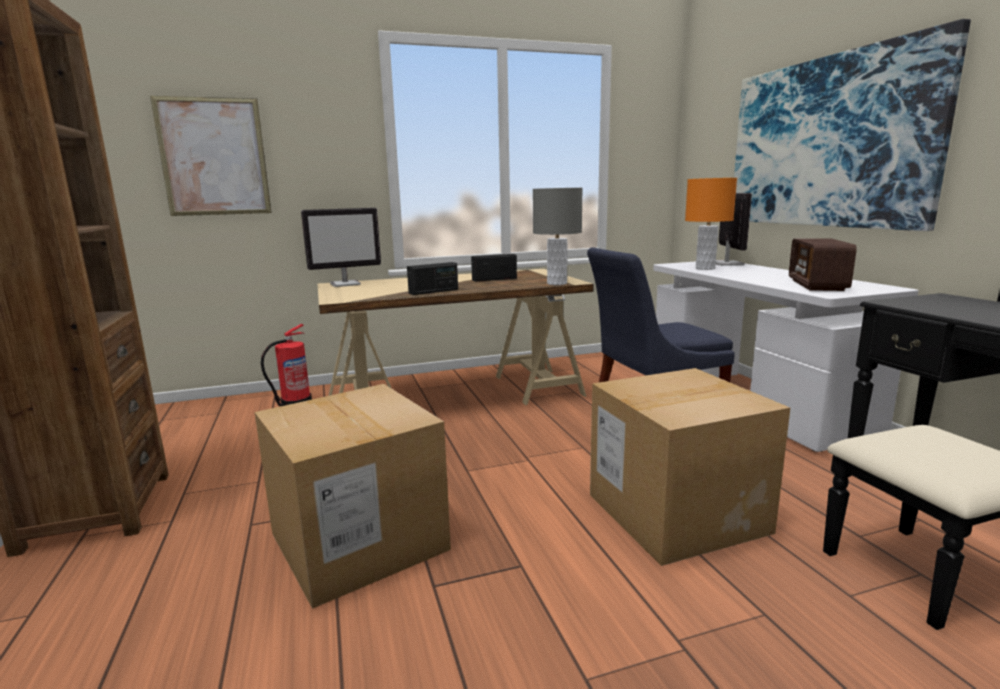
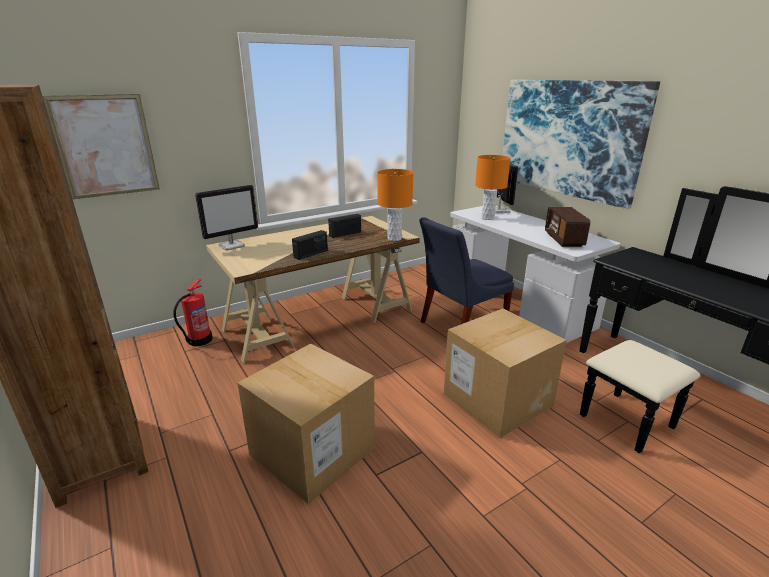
camera: 15 degrees left, 10 degrees up
grey table lamp [533,188,583,285] -> orange table lamp [377,169,413,241]

